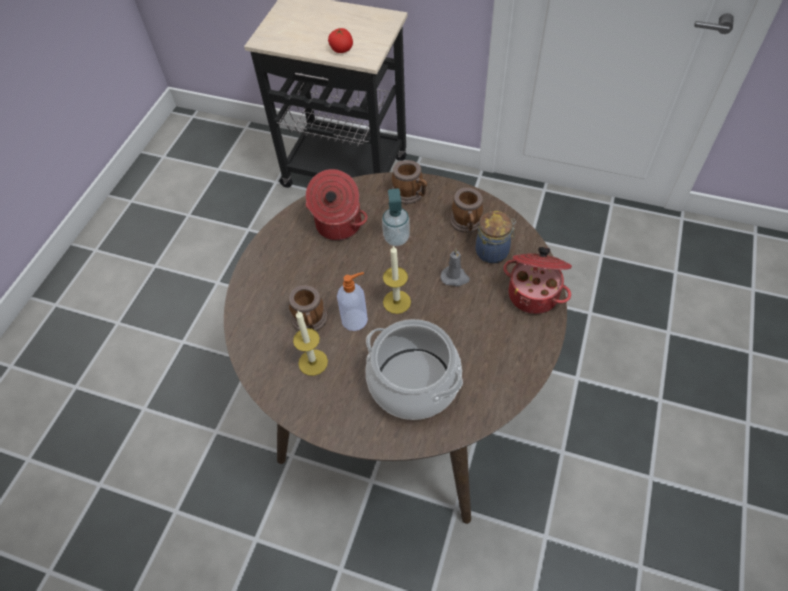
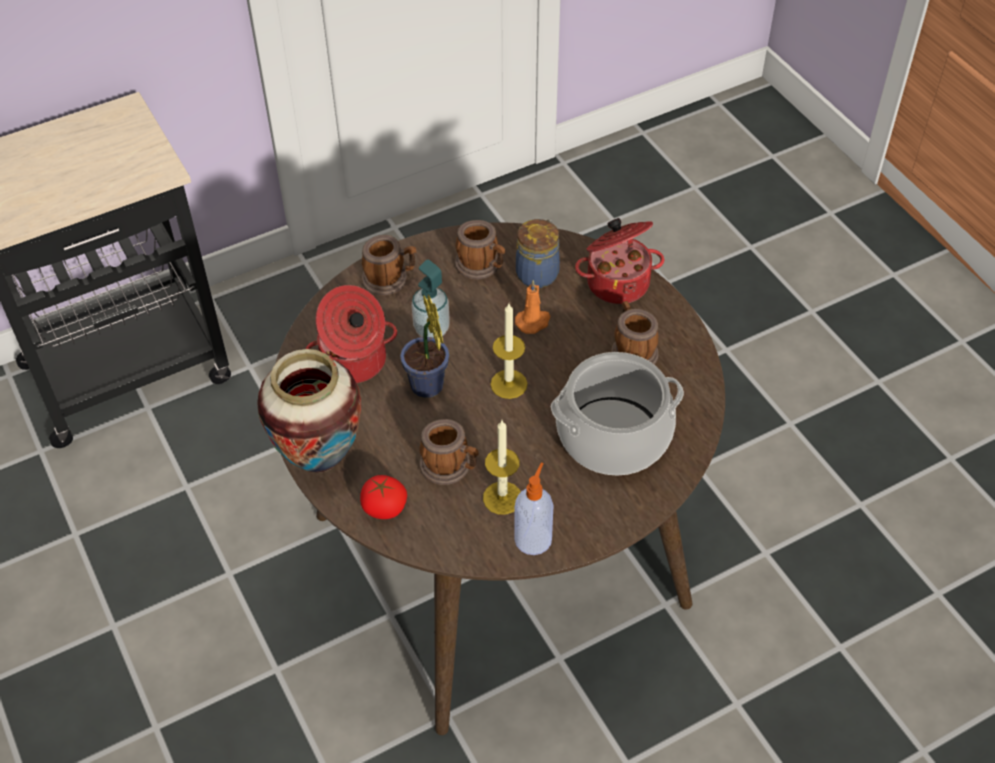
camera: 50 degrees left, 5 degrees down
tomato [328,28,353,53] -> tomato moved to [360,475,407,519]
soap dispenser [337,272,368,331] -> soap dispenser moved to [514,463,553,555]
grey candle [440,248,470,287] -> orange candle [515,280,551,334]
none -> vase [257,349,361,473]
none -> potted plant [400,294,449,398]
none -> mug [611,301,659,365]

